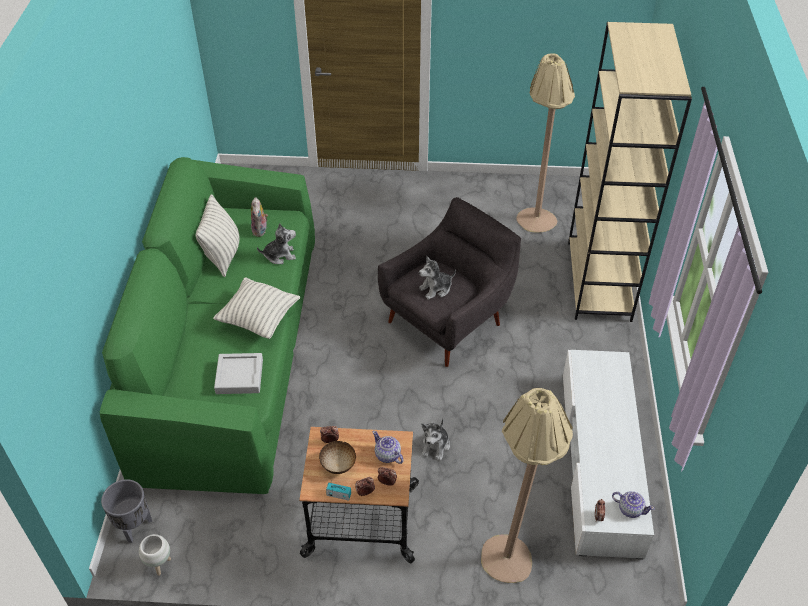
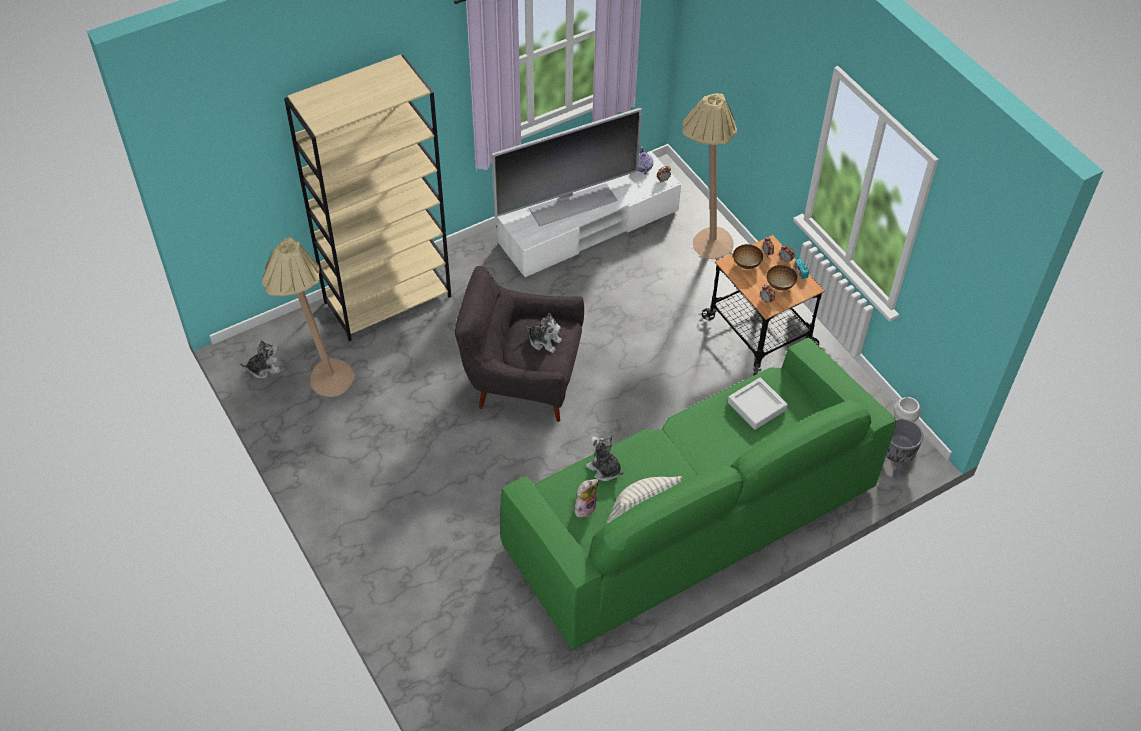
camera: 125 degrees left, 5 degrees up
pillow [213,277,300,339] -> none
teapot [373,431,404,464] -> bowl [733,244,763,269]
plush toy [421,418,450,461] -> plush toy moved to [240,340,280,378]
none -> television [492,108,642,226]

